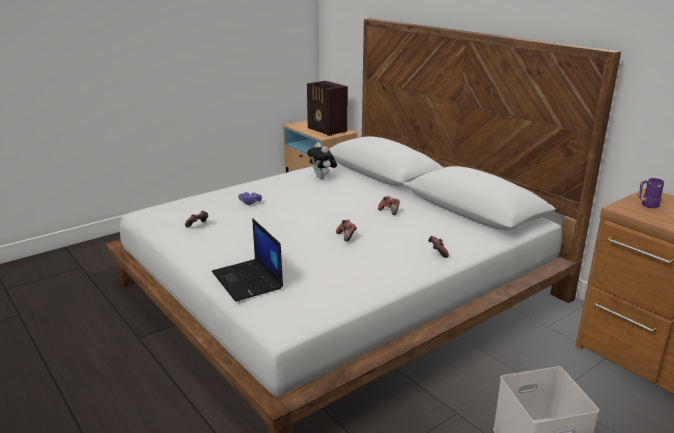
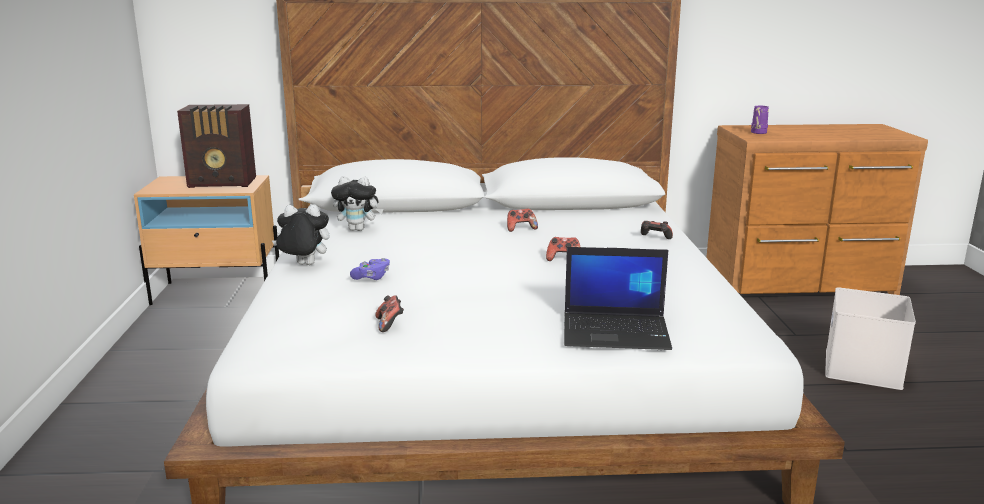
camera: 55 degrees left, 5 degrees down
none -> plush toy [272,204,329,265]

